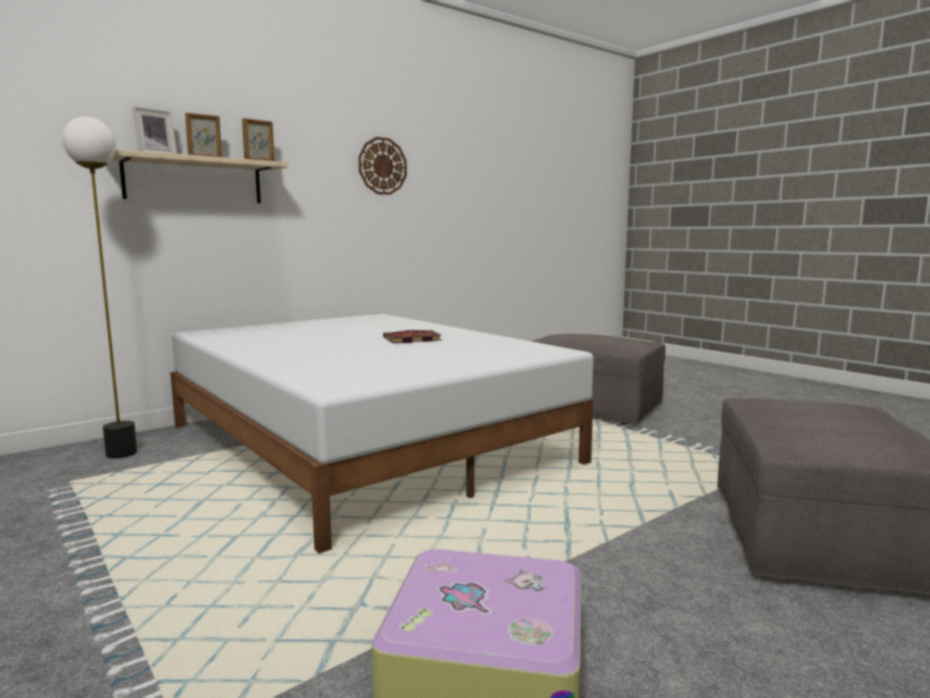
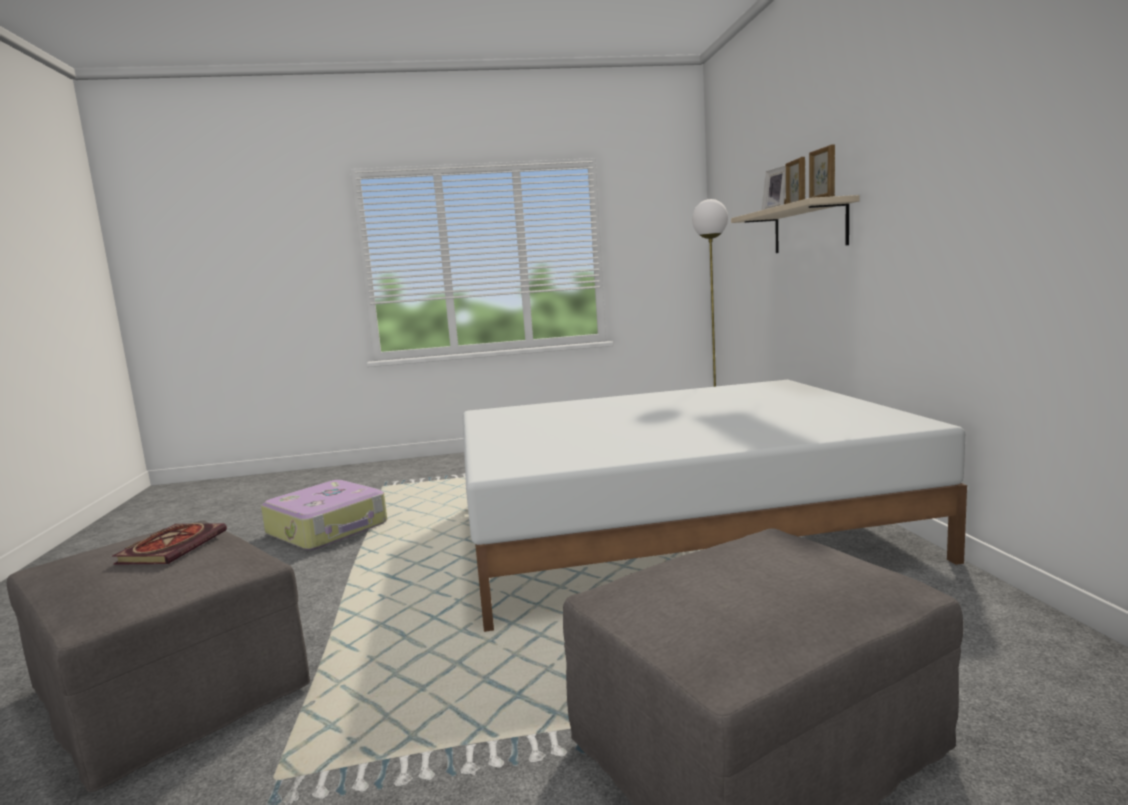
camera: 120 degrees right, 0 degrees up
wall clock [358,137,407,195] -> none
book [383,330,442,343] -> book moved to [113,523,227,565]

